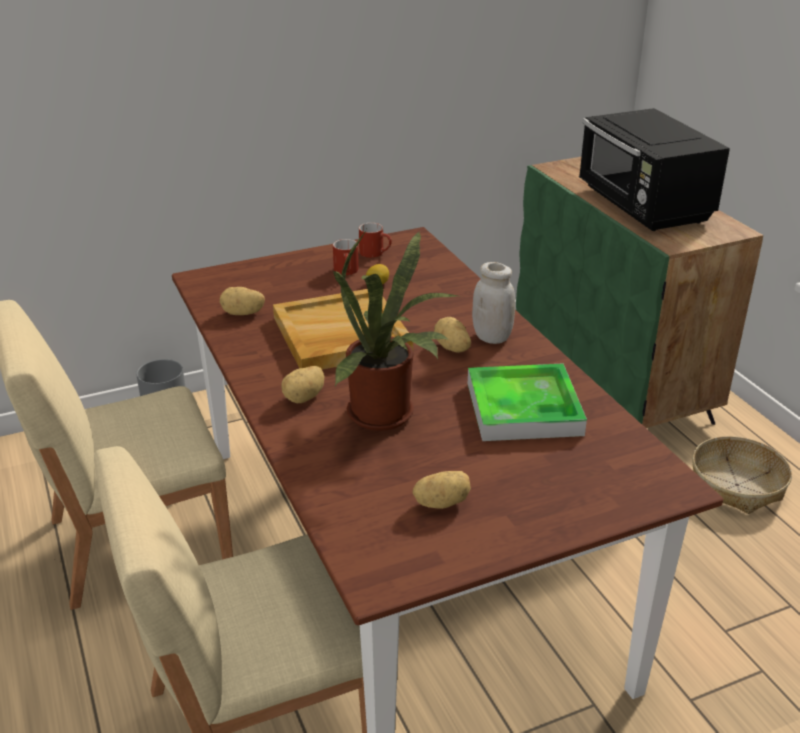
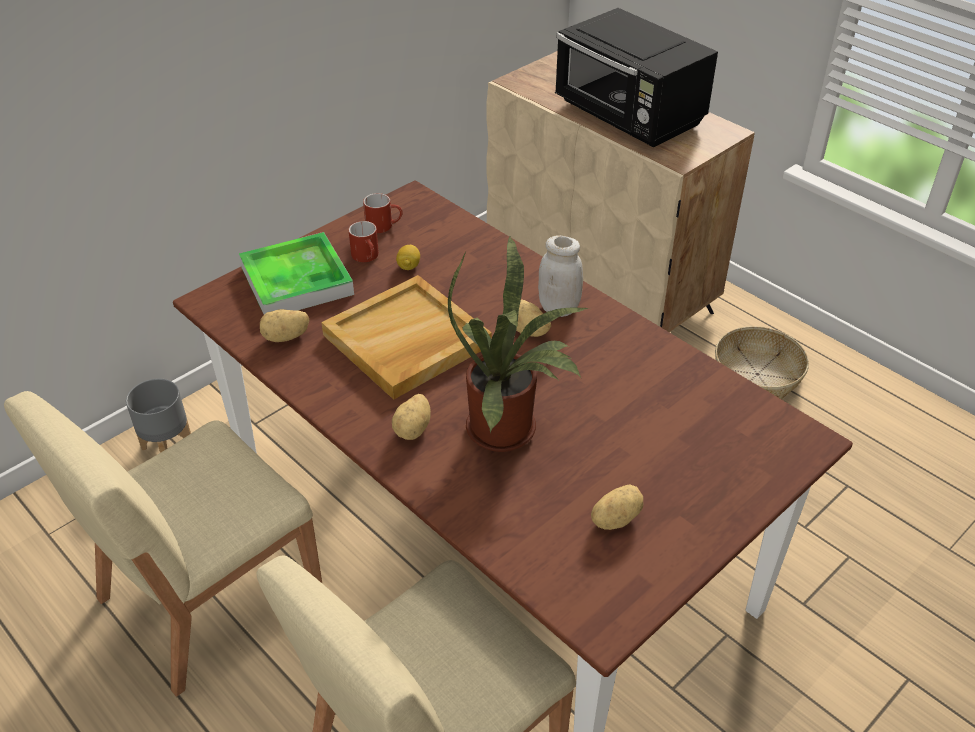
camera: 20 degrees left, 10 degrees up
tray [468,363,587,441] -> tray moved to [239,232,354,314]
green cabinet [516,157,763,428] -> beige cabinet [487,51,755,332]

